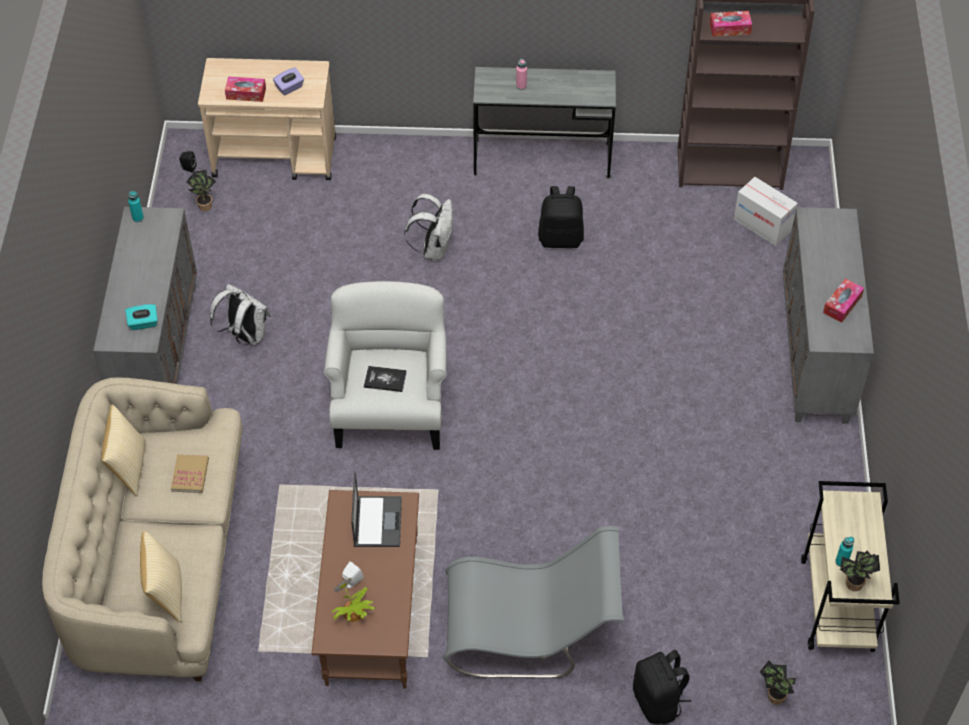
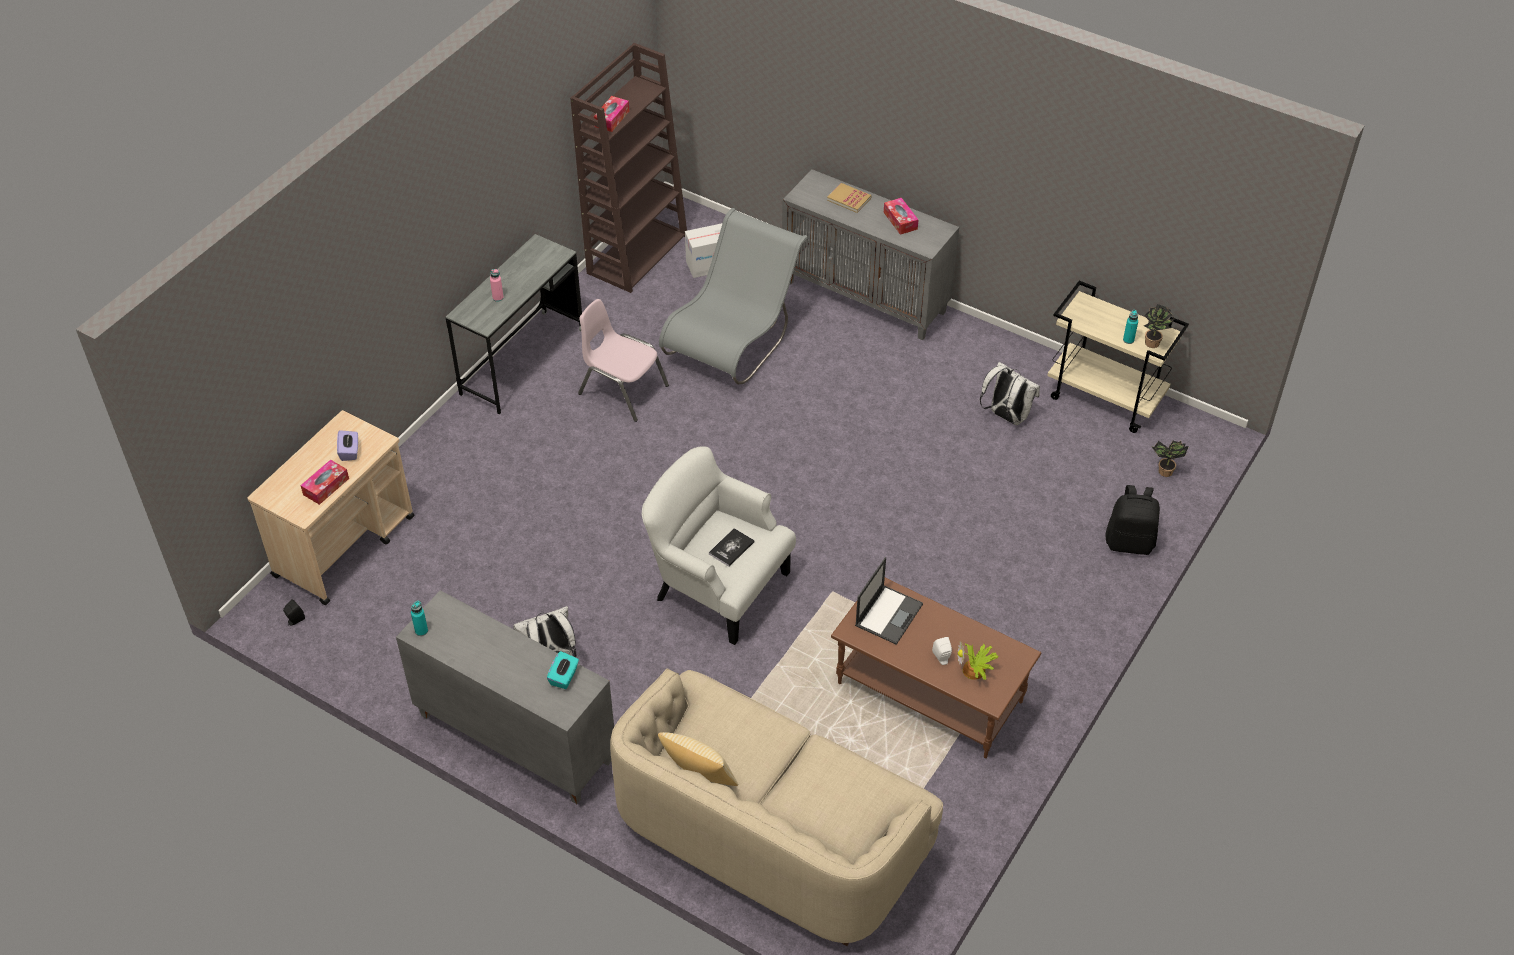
camera: 60 degrees left, 5 degrees down
pillow [140,531,182,622] -> none
book [171,454,209,493] -> book moved to [827,183,871,213]
potted plant [186,170,216,211] -> none
laptop [351,472,402,547] -> laptop turned 90 degrees clockwise [855,557,923,645]
white backpack [404,194,453,260] -> white backpack moved to [980,362,1040,425]
grey chair [444,526,624,678] -> grey chair moved to [659,208,807,384]
black backpack [538,186,584,248] -> pink chair [578,299,669,422]

